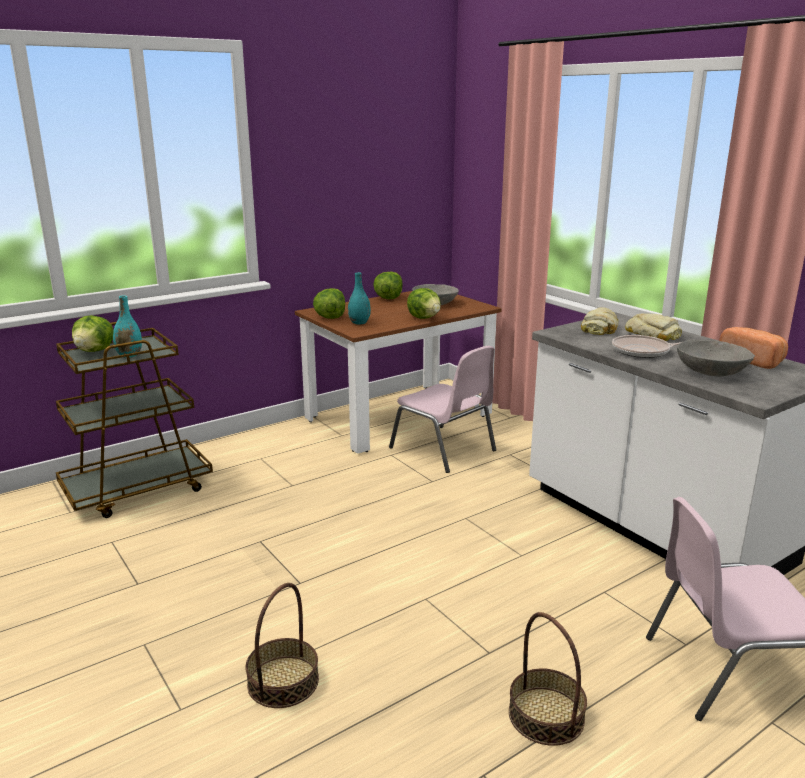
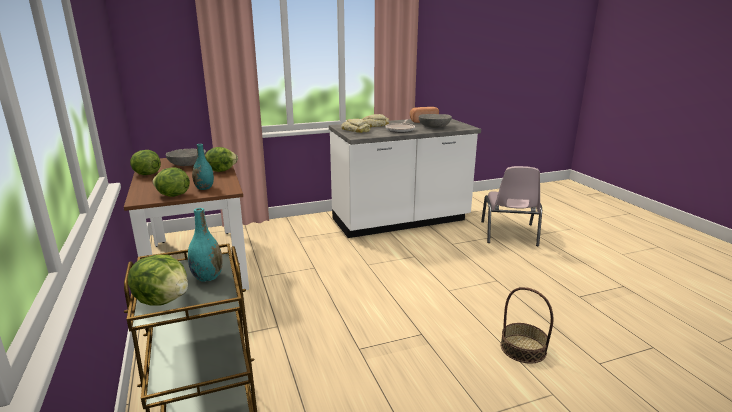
camera: 75 degrees left, 0 degrees up
pink chair [389,346,496,473] -> none
basket [509,612,587,746] -> none

